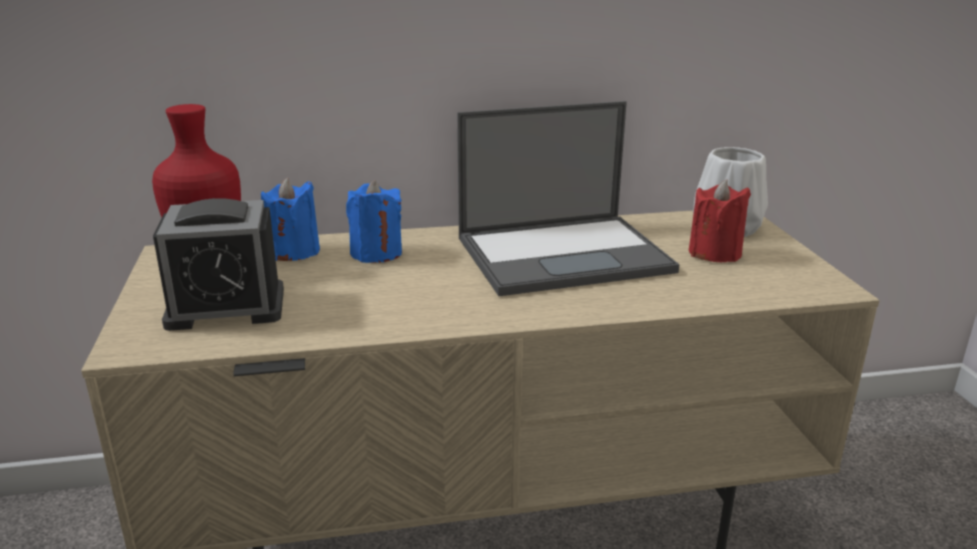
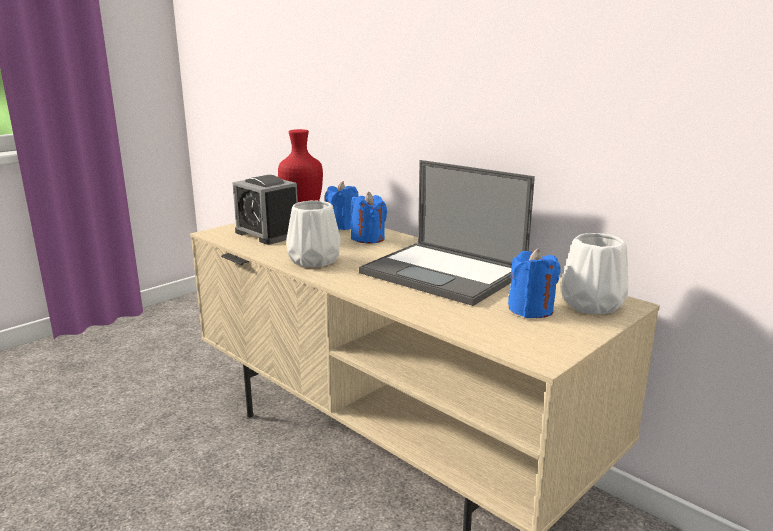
camera: 55 degrees right, 5 degrees down
red candle [689,179,751,262] -> blue candle [508,248,561,318]
none -> white vase [286,200,341,267]

